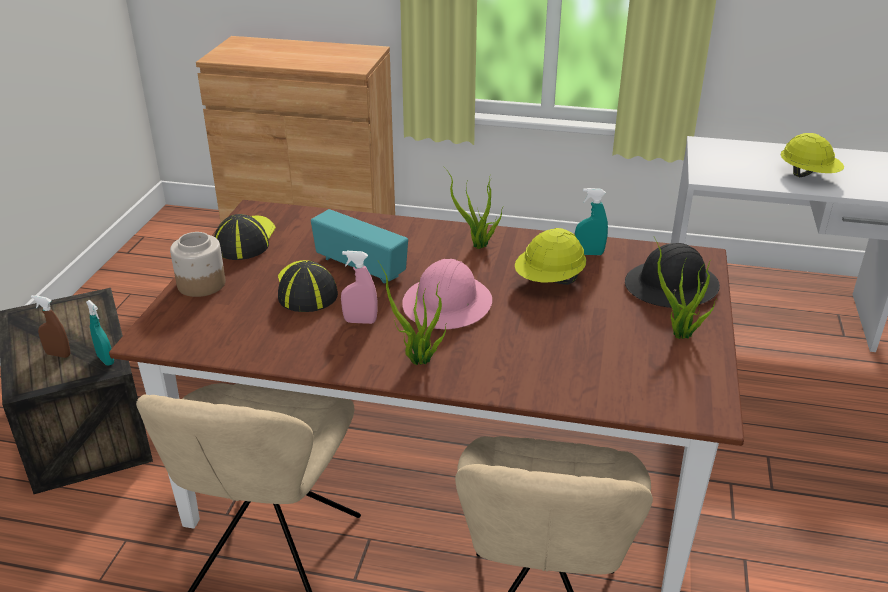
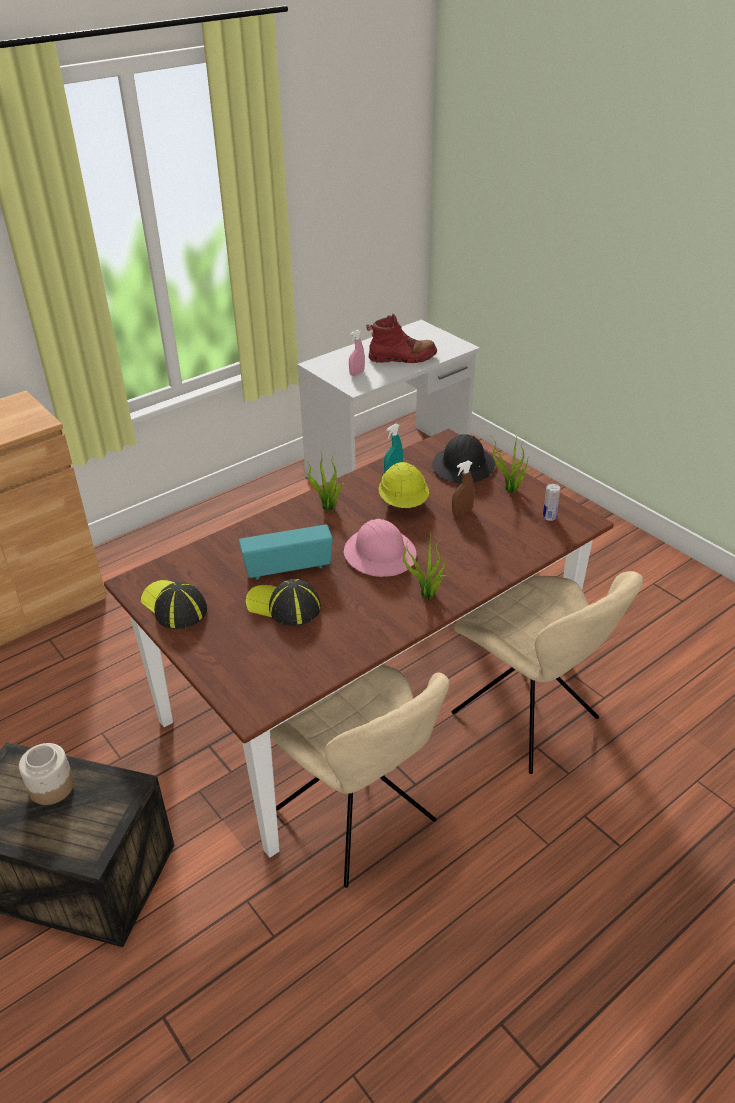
camera: 50 degrees left, 5 degrees up
brown spray bottle [31,295,70,358] -> brown spray bottle moved to [452,461,474,516]
turquoise spray bottle [86,300,114,365] -> none
jar [170,232,226,297] -> jar moved to [19,743,74,805]
pink spray bottle [341,251,378,324] -> pink spray bottle moved to [349,330,365,376]
yellow hard hat [780,133,844,177] -> red boot [366,314,437,363]
none -> can [543,484,560,521]

